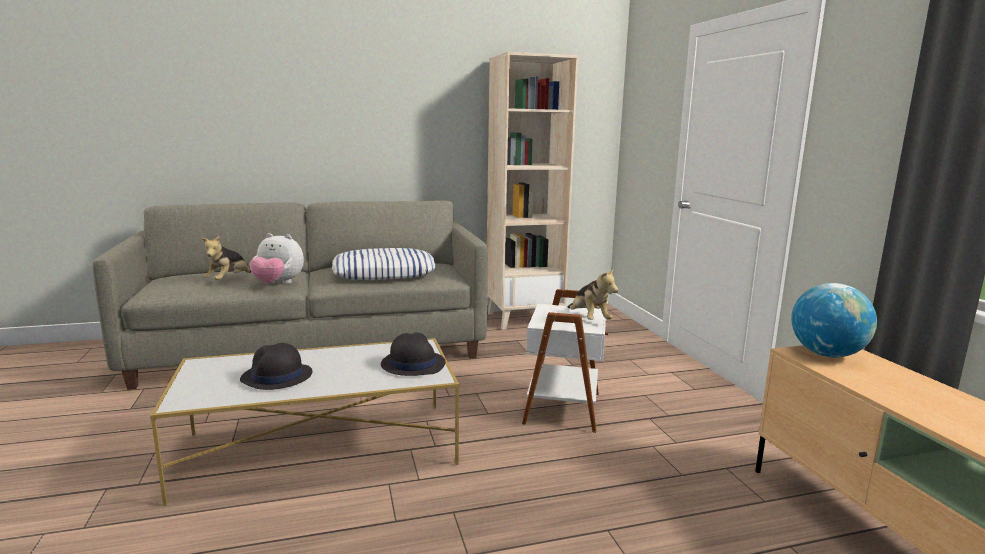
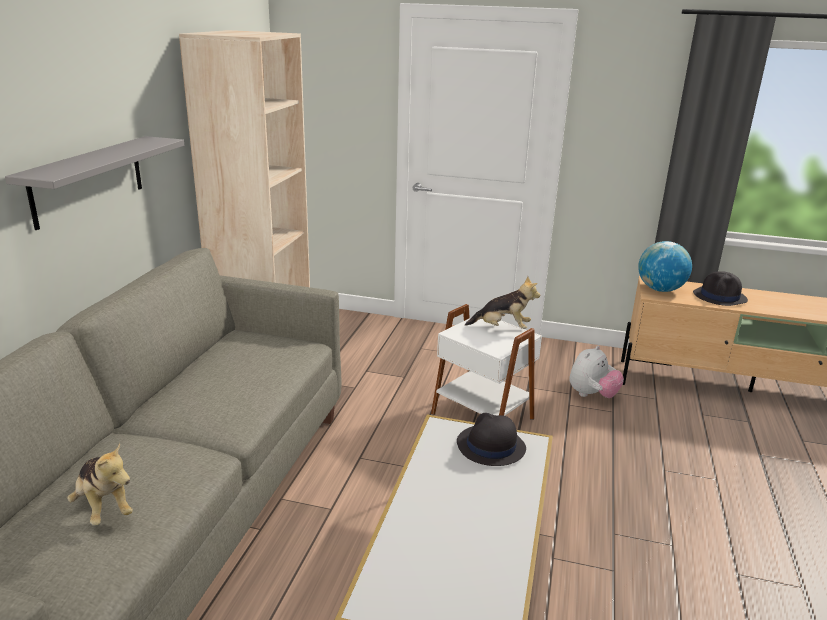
camera: 60 degrees left, 10 degrees up
black hat [240,343,312,390] -> black hat moved to [693,271,748,306]
plush toy [249,233,304,284] -> plush toy moved to [569,346,624,398]
pillow [332,248,436,280] -> none
none -> grey shelf [5,136,184,230]

